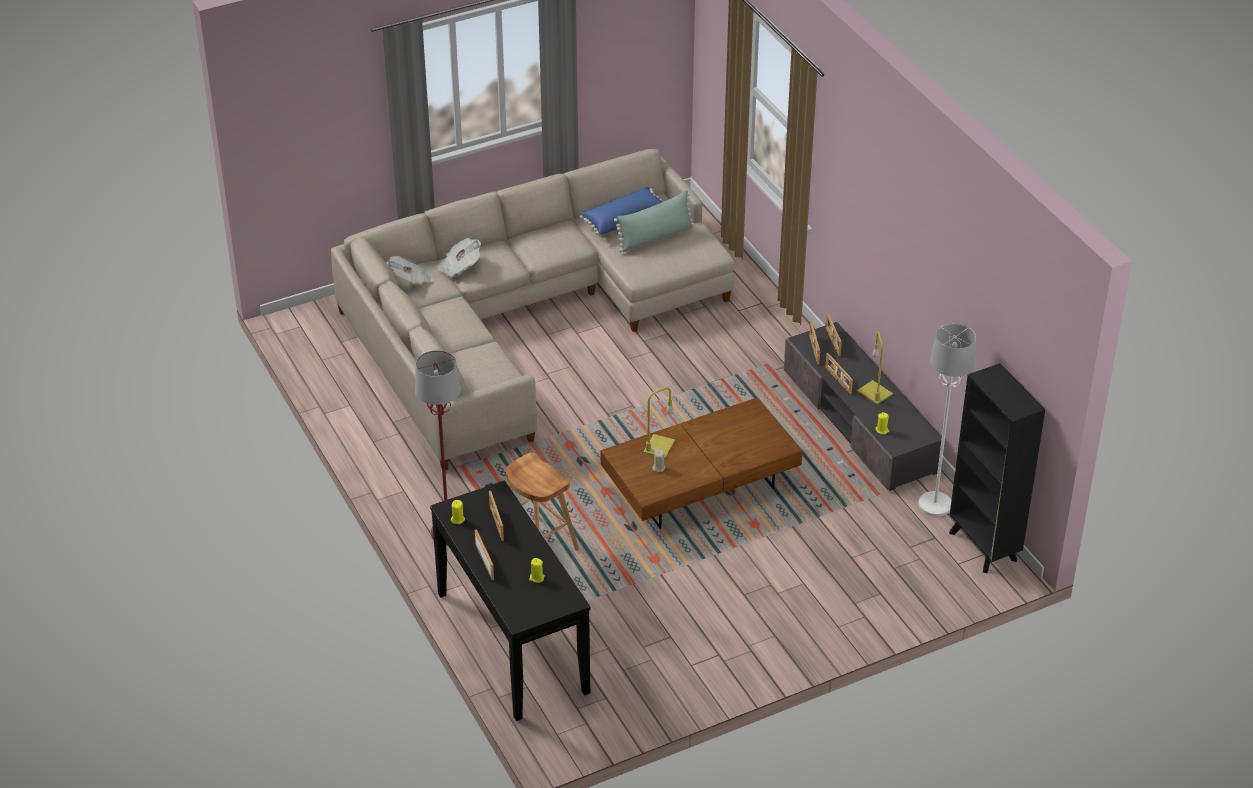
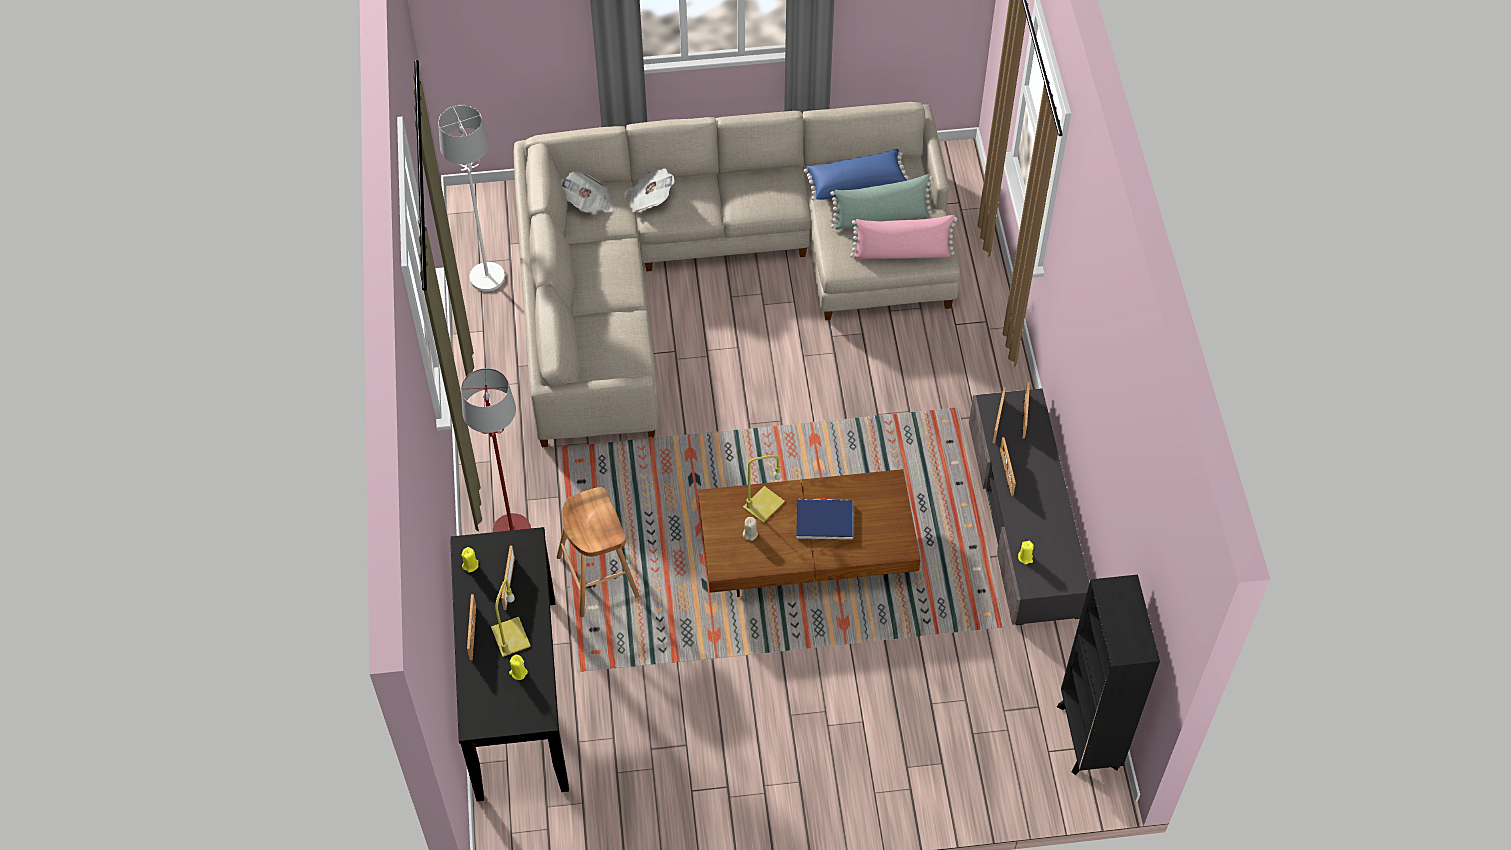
camera: 20 degrees right, 15 degrees up
yellow table lamp [857,332,893,405] -> yellow table lamp moved to [491,579,531,657]
white floor lamp [918,323,976,517] -> white floor lamp moved to [438,105,505,291]
none -> blue book [796,498,853,540]
none -> pink pillow [850,215,957,259]

